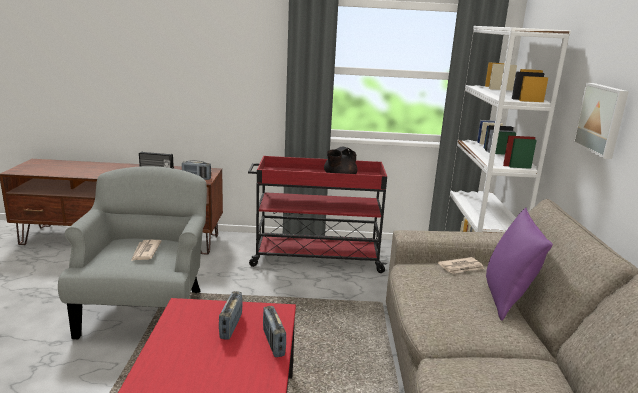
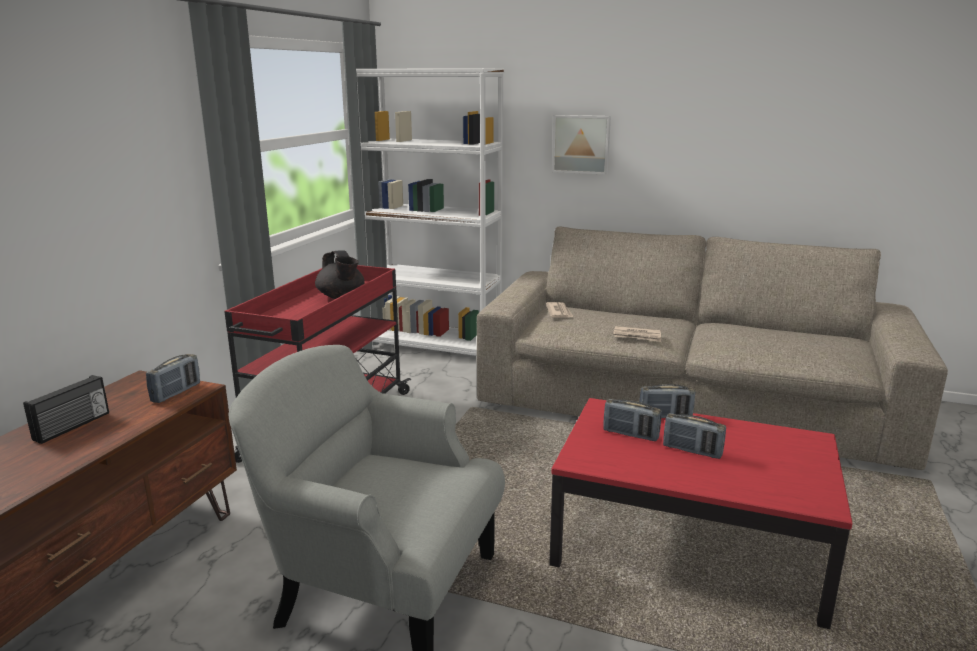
camera: 70 degrees left, 0 degrees up
newspaper [131,240,162,261] -> newspaper moved to [613,326,661,342]
purple pillow [486,208,553,321] -> none
none -> radio [663,413,726,459]

